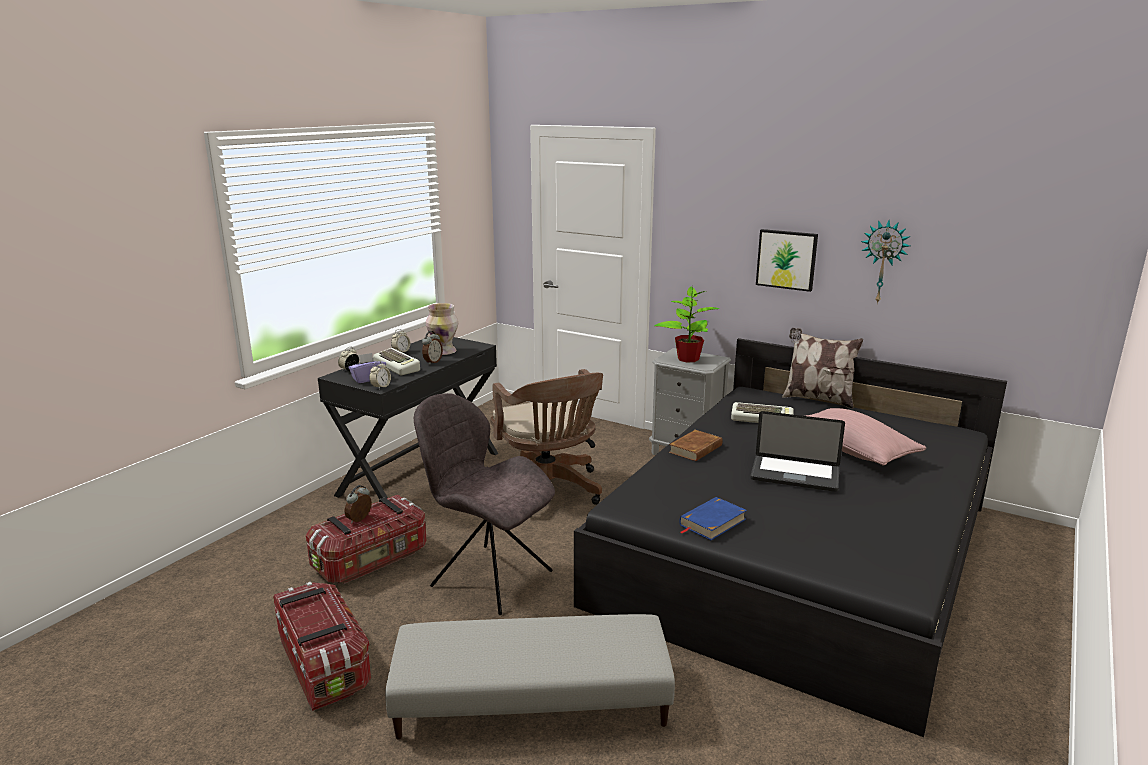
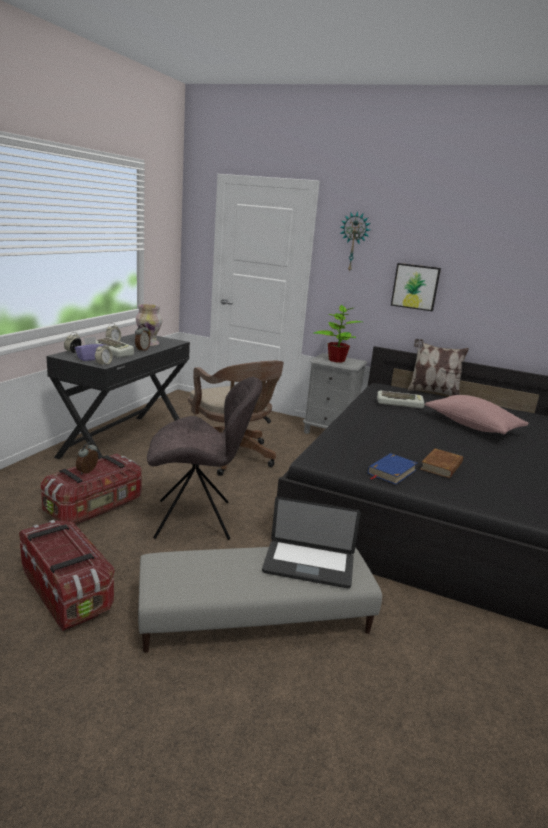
camera: 10 degrees left, 0 degrees up
grey chair [414,393,555,615] -> grey chair turned 150 degrees clockwise [147,377,263,540]
brown book [669,430,723,461] -> brown book moved to [420,448,463,478]
laptop [750,411,845,492] -> laptop moved to [262,497,361,588]
wall clock [861,220,910,304] -> wall clock moved to [340,211,371,273]

